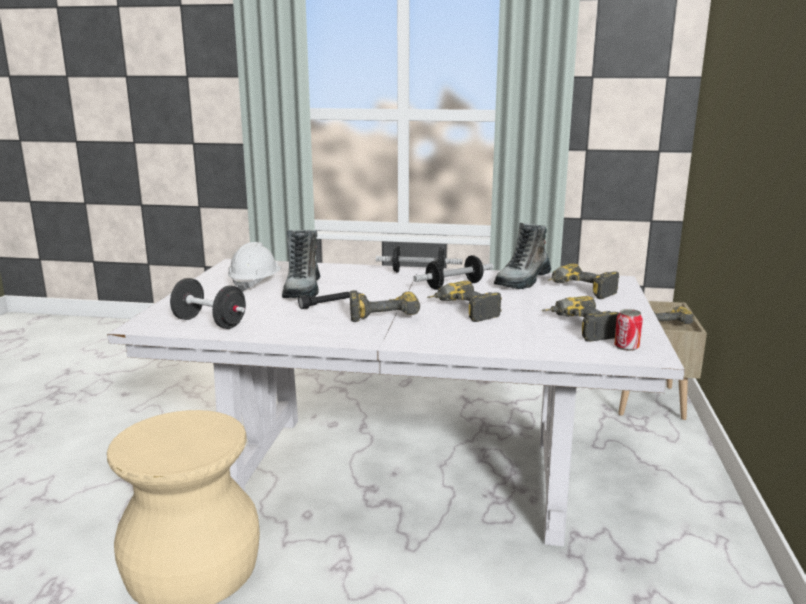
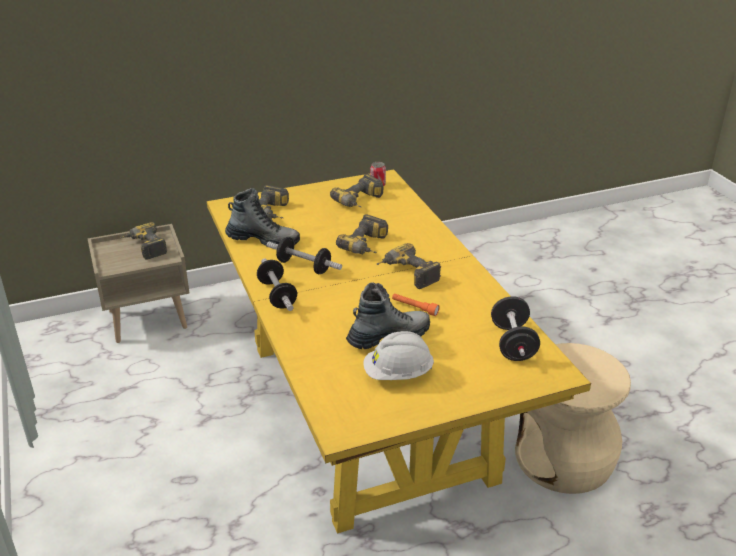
camera: 120 degrees left, 15 degrees up
white dining table [107,259,685,546] -> yellow dining table [207,170,591,533]
black flashlight [298,292,350,309] -> orange flashlight [392,293,440,316]

